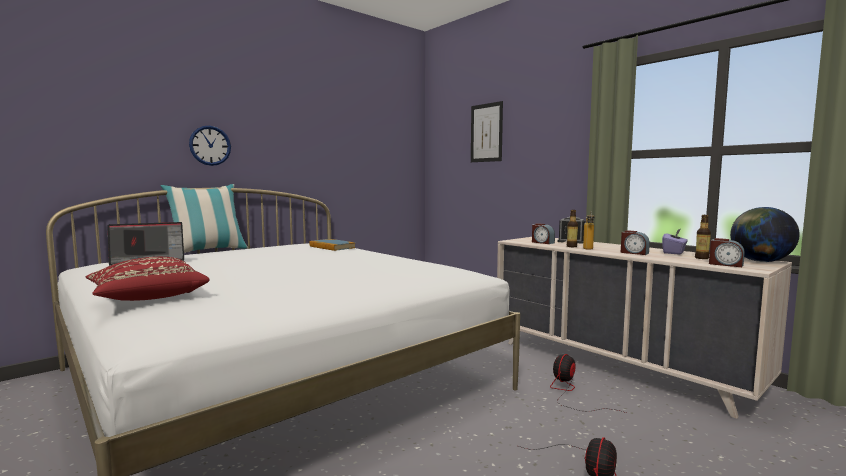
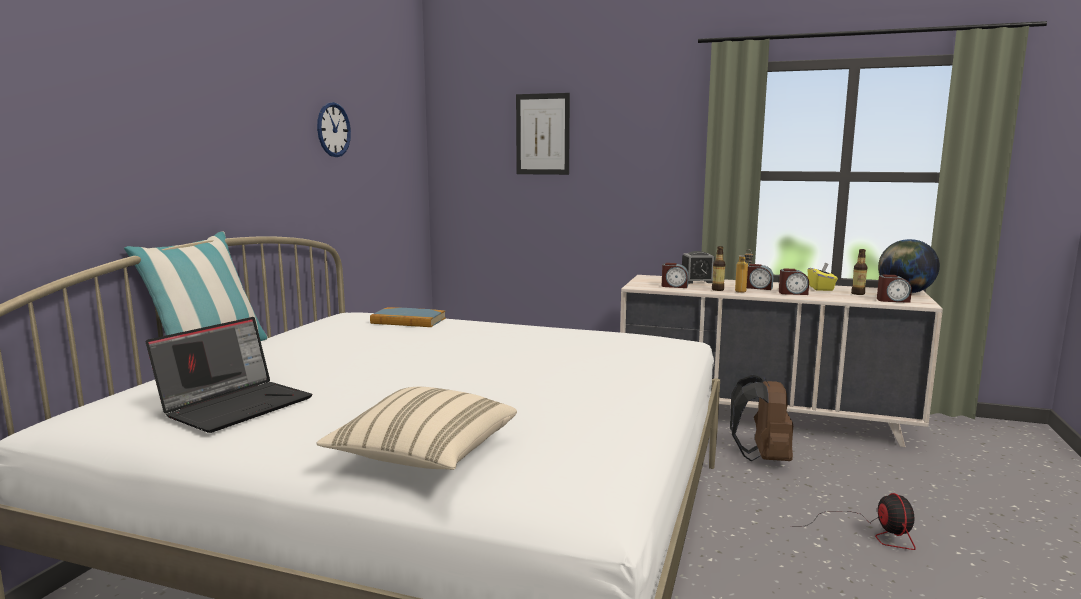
camera: 30 degrees left, 5 degrees up
red pillow [86,257,209,301] -> beige pillow [317,387,517,470]
wall clock [189,126,231,166] -> wall clock moved to [317,102,351,157]
fan [550,354,626,413] -> brown backpack [730,375,793,462]
purple tissue box [662,229,688,255] -> yellow tissue box [808,262,838,291]
none -> alarm clock [747,264,774,290]

